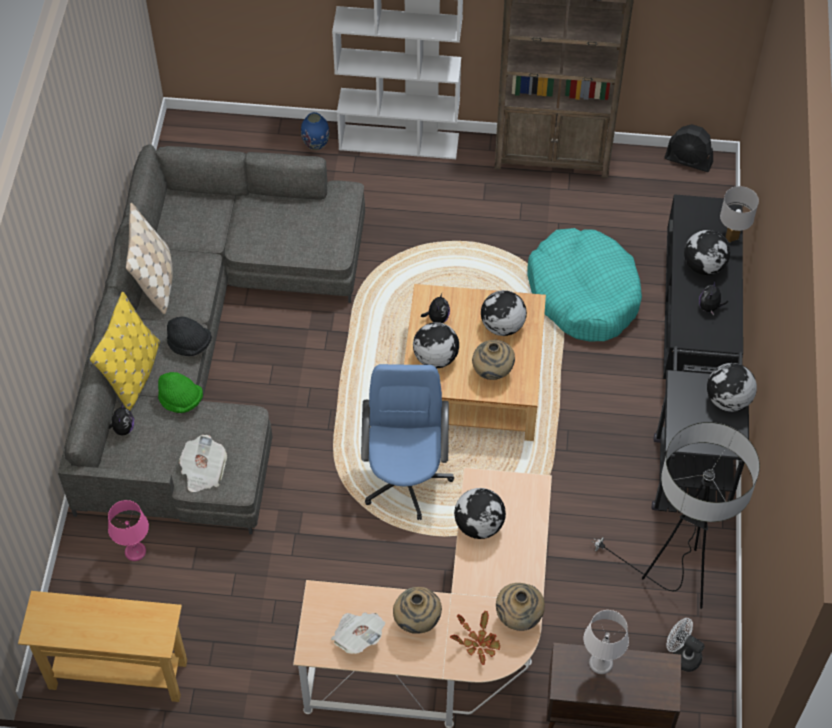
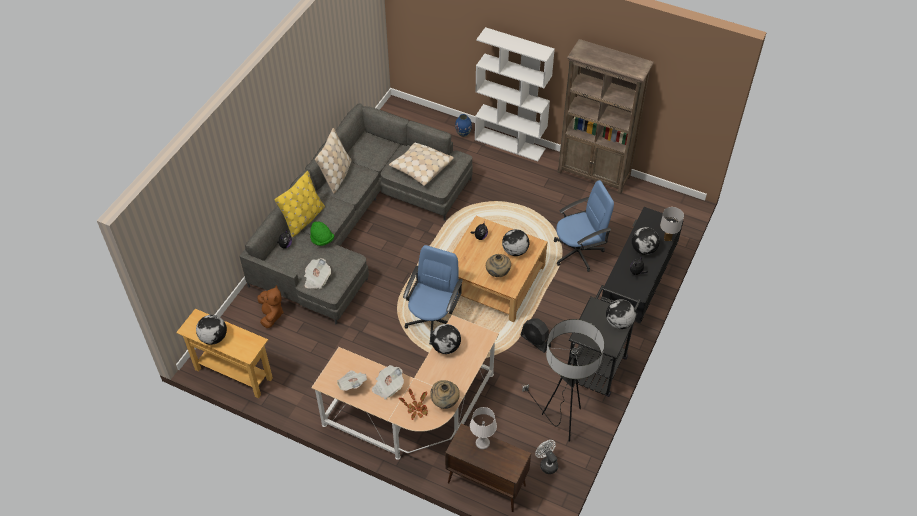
camera: 20 degrees right, 5 degrees down
pink table lamp [108,500,149,561] -> brown plush toy [257,285,283,328]
black hat [167,316,212,356] -> none
beige vase [393,587,442,634] -> newspaper [372,365,404,400]
globe [413,322,459,368] -> globe moved to [196,315,227,345]
turquoise dog bed [527,228,642,342] -> blue office chair [554,180,614,272]
black fan [664,124,713,172] -> black fan moved to [521,318,551,353]
none -> beige pillow [389,143,454,186]

